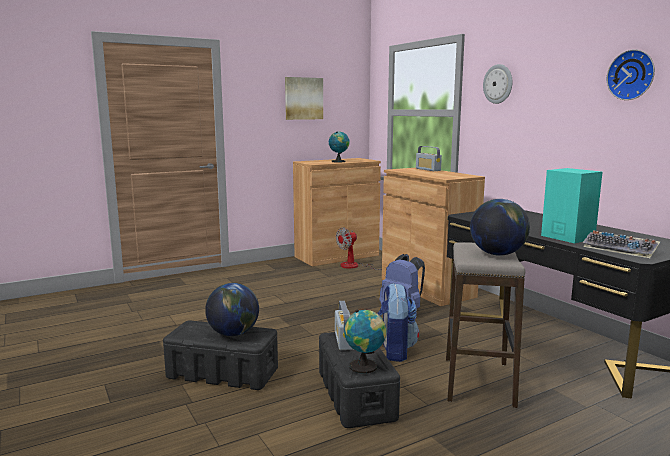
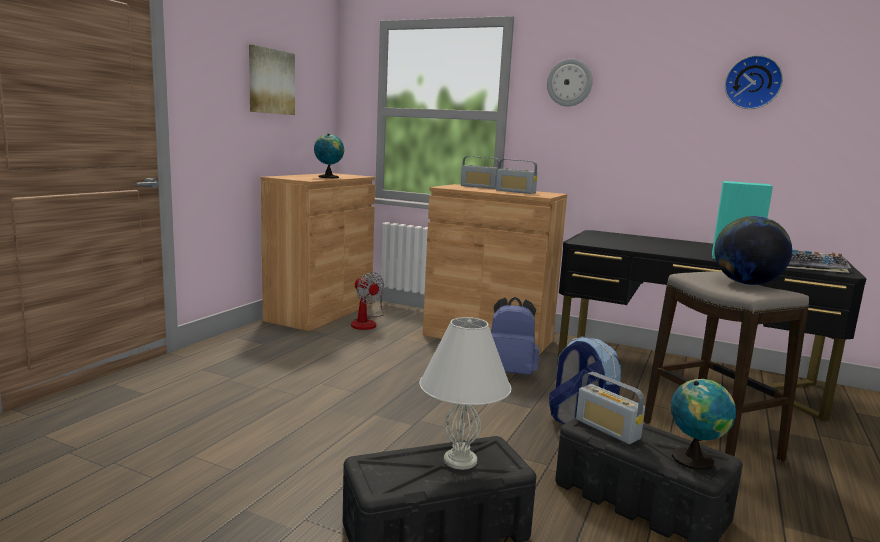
camera: 35 degrees left, 0 degrees up
globe [205,283,259,336] -> white table lamp [419,317,511,470]
fan [336,227,382,270] -> fan turned 60 degrees counterclockwise [351,272,384,330]
none -> radio [496,159,538,194]

